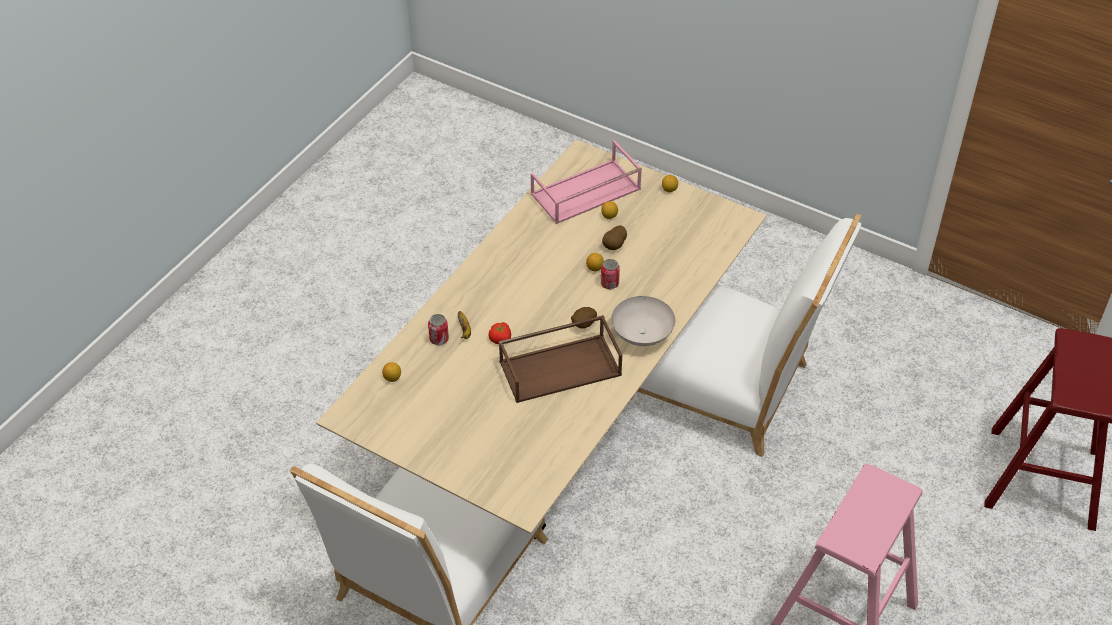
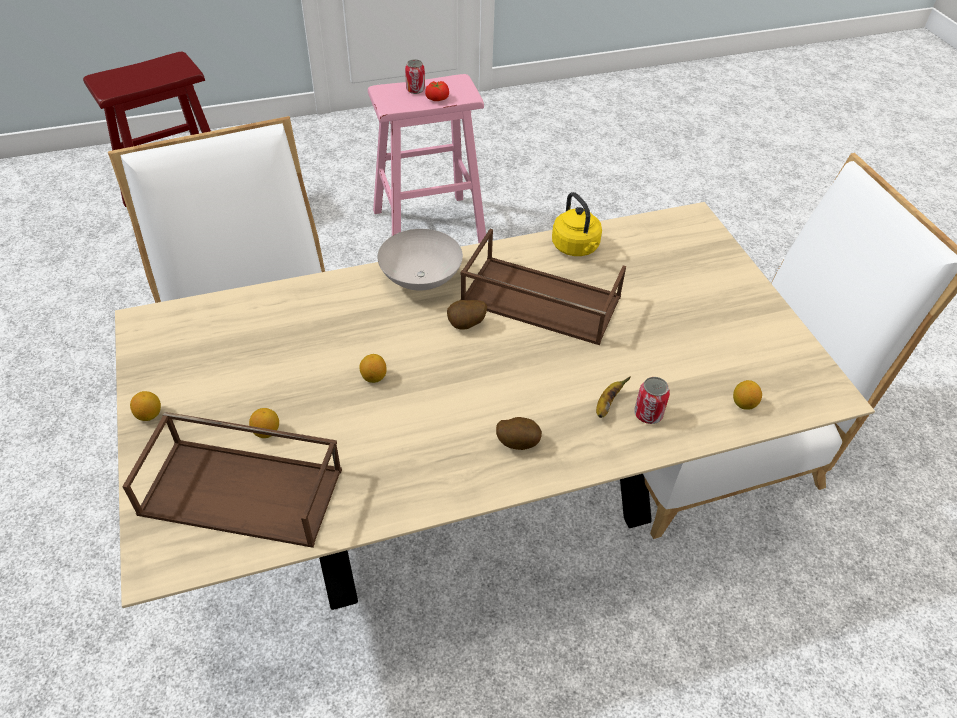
camera: 140 degrees left, 0 degrees up
tomato [489,322,511,344] -> tomato moved to [425,81,449,101]
pink tray [531,140,642,224] -> brown tray [122,412,342,548]
can [601,259,620,289] -> can moved to [405,59,425,94]
potato [602,225,627,250] -> potato moved to [496,417,542,450]
none -> yellow kettle [552,192,602,256]

